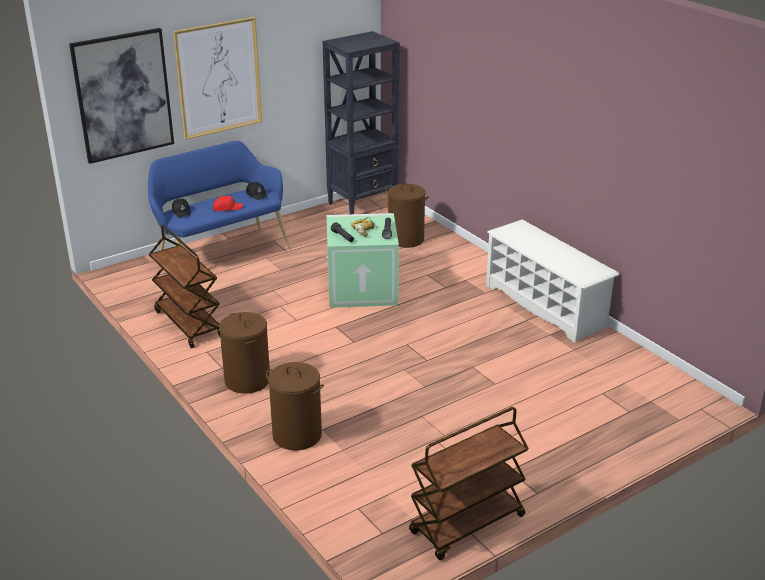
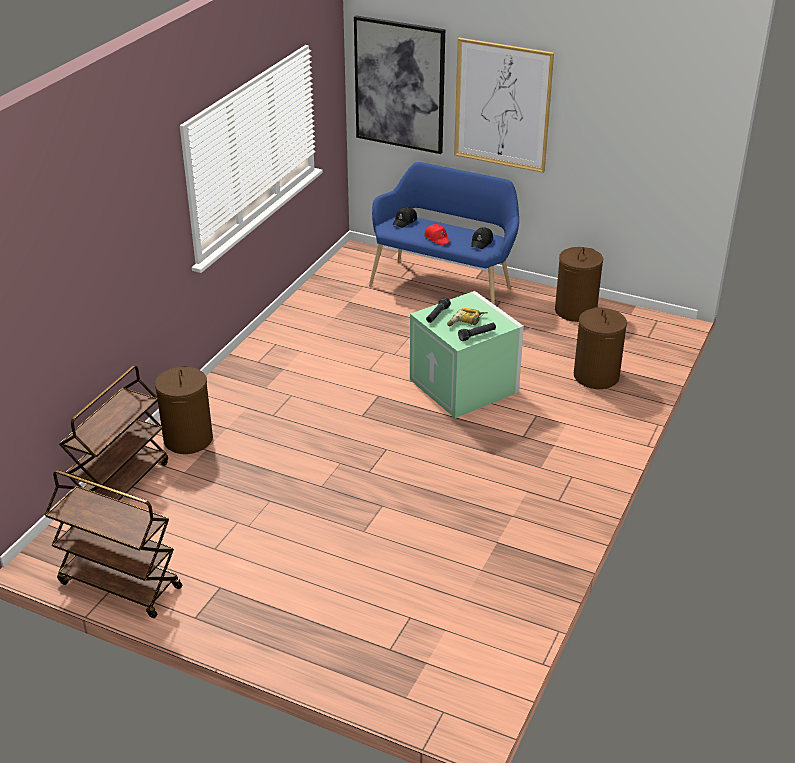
camera: 60 degrees right, 5 degrees up
brown cart [149,225,220,348] -> brown cart moved to [59,365,168,501]
brown laundry basket [219,312,270,394] -> brown laundry basket moved to [555,247,603,322]
black bookcase [322,31,400,214] -> none
white shoe rack [486,220,620,343] -> none

